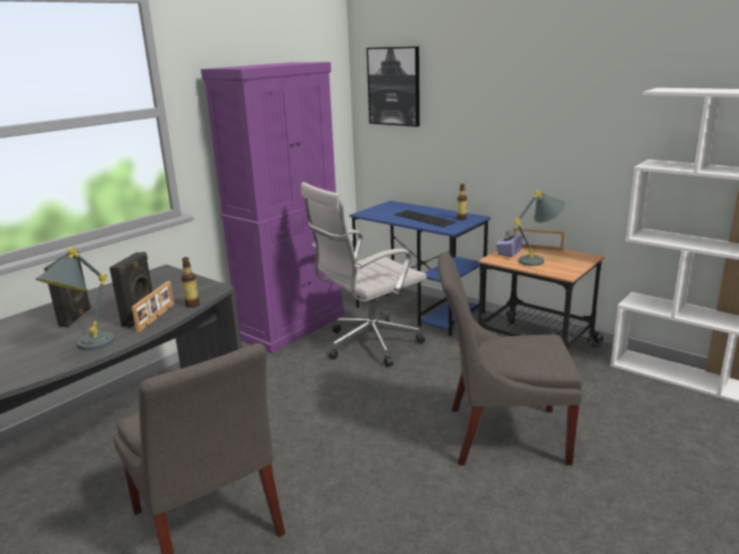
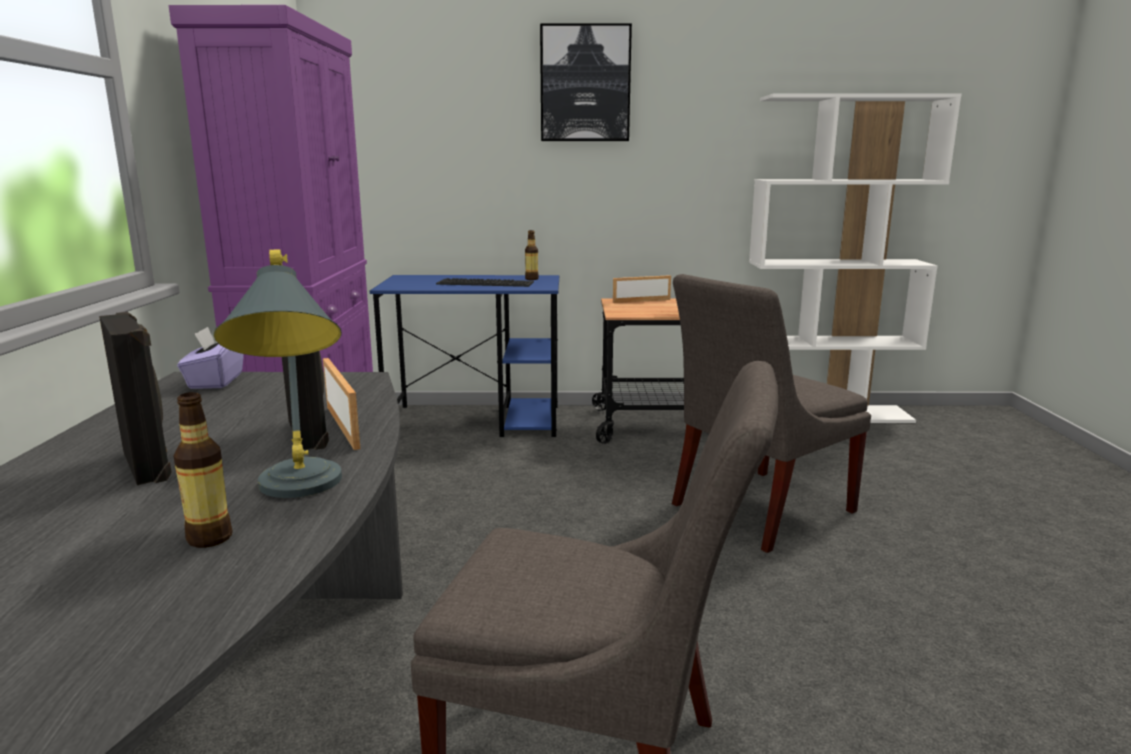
camera: 40 degrees left, 5 degrees down
bottle [181,257,200,308] -> bottle moved to [174,392,233,548]
white office chair [301,182,427,367] -> none
picture [367,46,420,127] -> picture moved to [540,23,632,141]
purple tissue box [496,229,524,257] -> purple tissue box moved to [177,326,244,389]
grey table lamp [514,190,565,266] -> none

